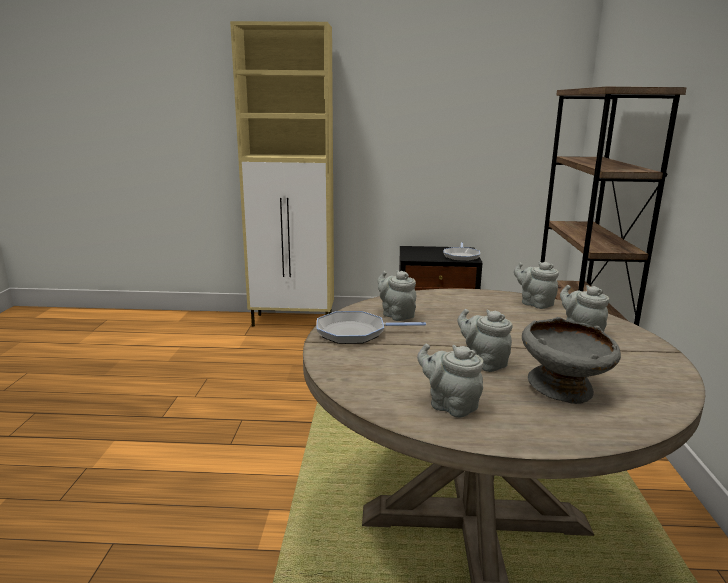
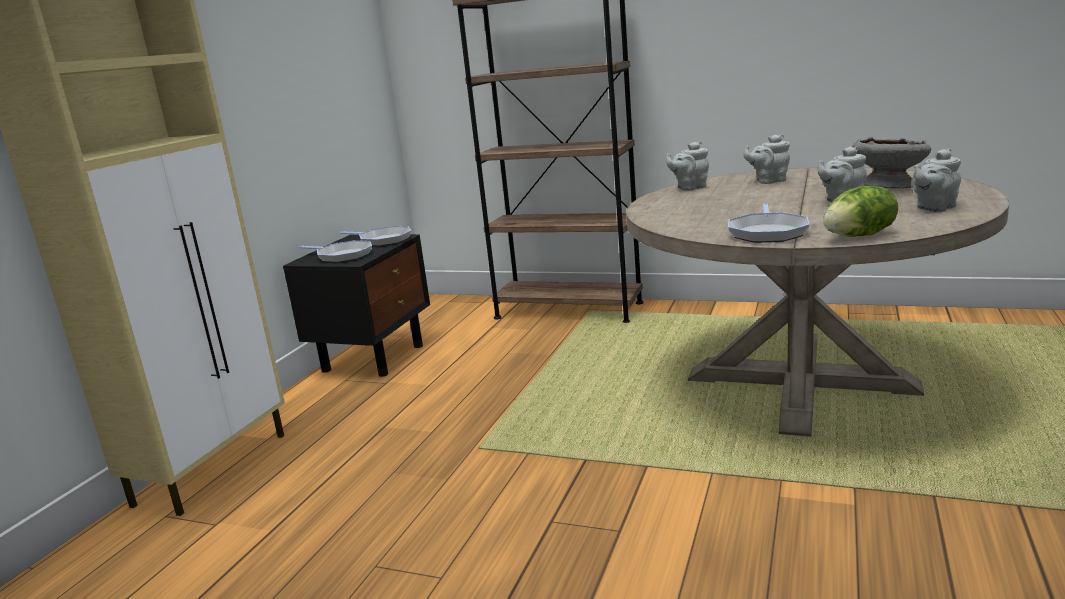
camera: 70 degrees left, 0 degrees up
grey teapot [378,270,416,321] -> none
none -> frying pan [299,240,372,263]
none -> lettuce [823,186,898,237]

